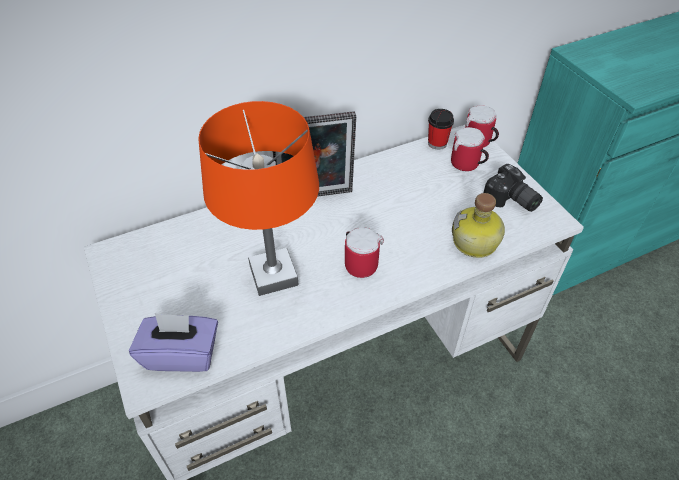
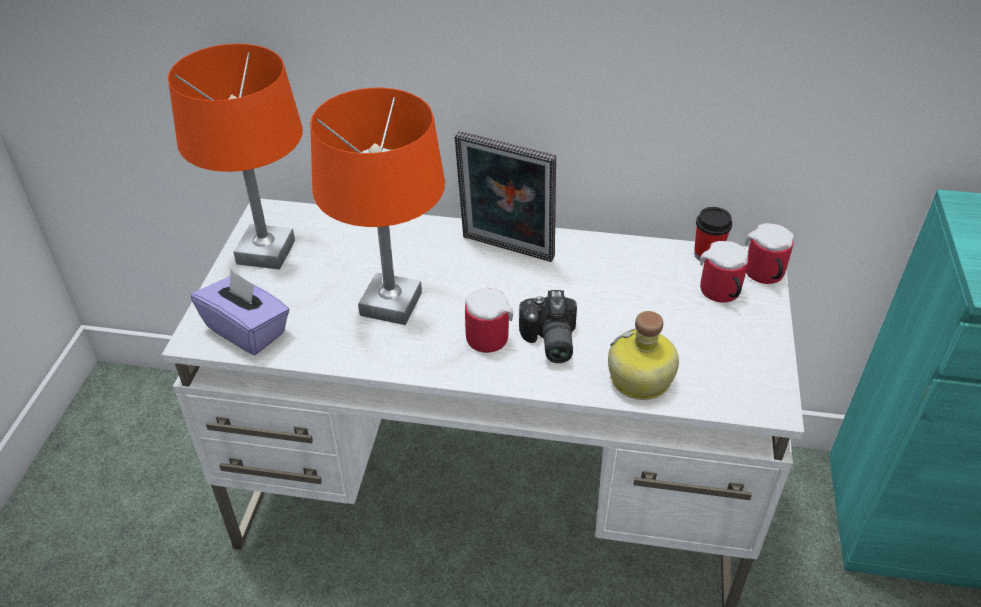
camera: 35 degrees right, 5 degrees down
camera [483,164,543,212] -> camera moved to [519,290,577,363]
none -> orange table lamp [168,44,303,270]

